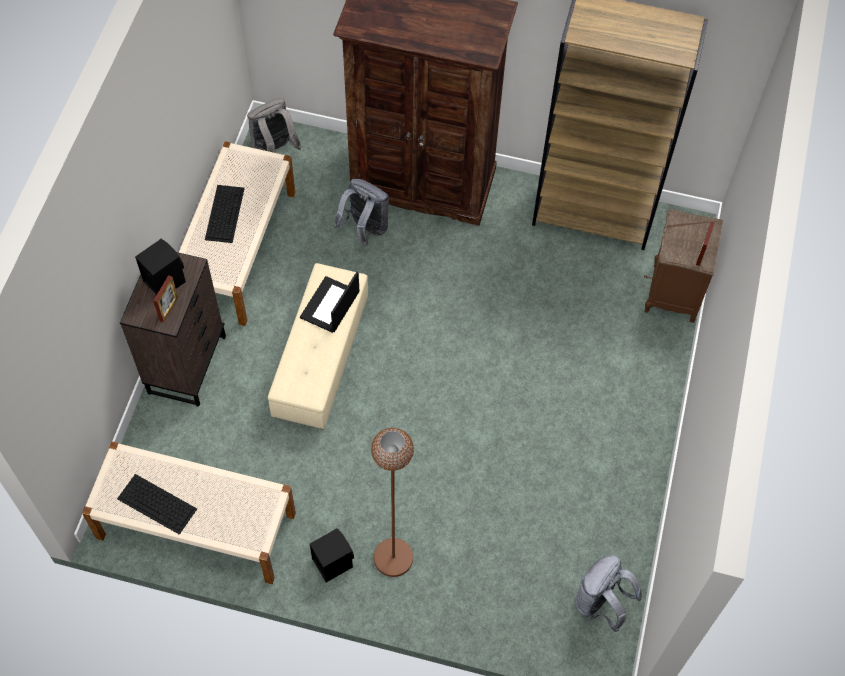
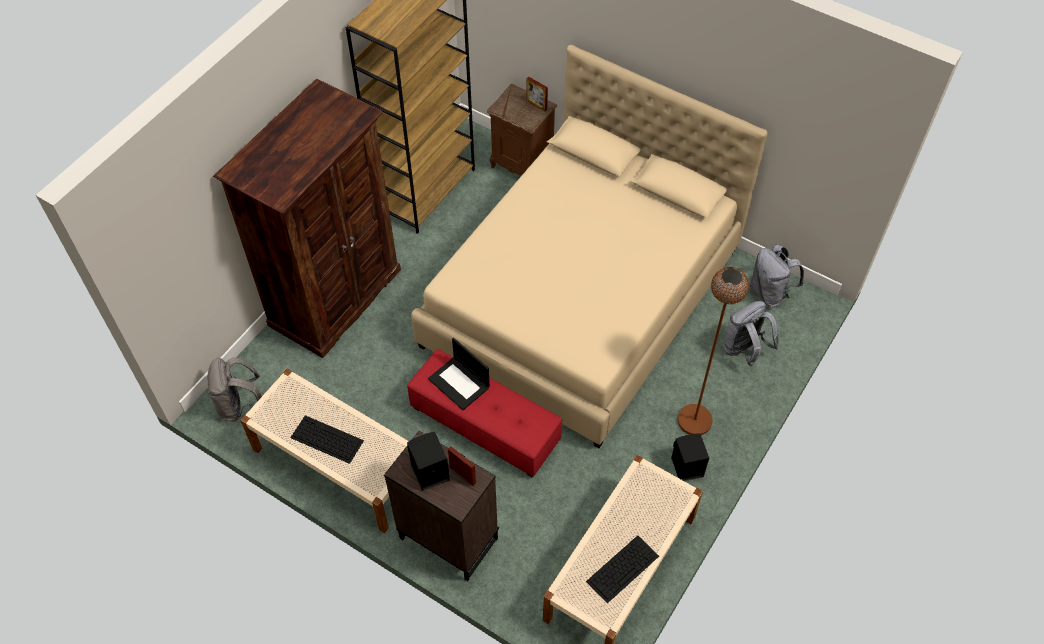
camera: 70 degrees left, 5 degrees down
beige ottoman [268,263,368,429] -> red ottoman [407,349,562,477]
grey backpack [334,179,389,246] -> grey backpack moved to [723,301,778,366]
none -> beige bed [411,45,767,448]

